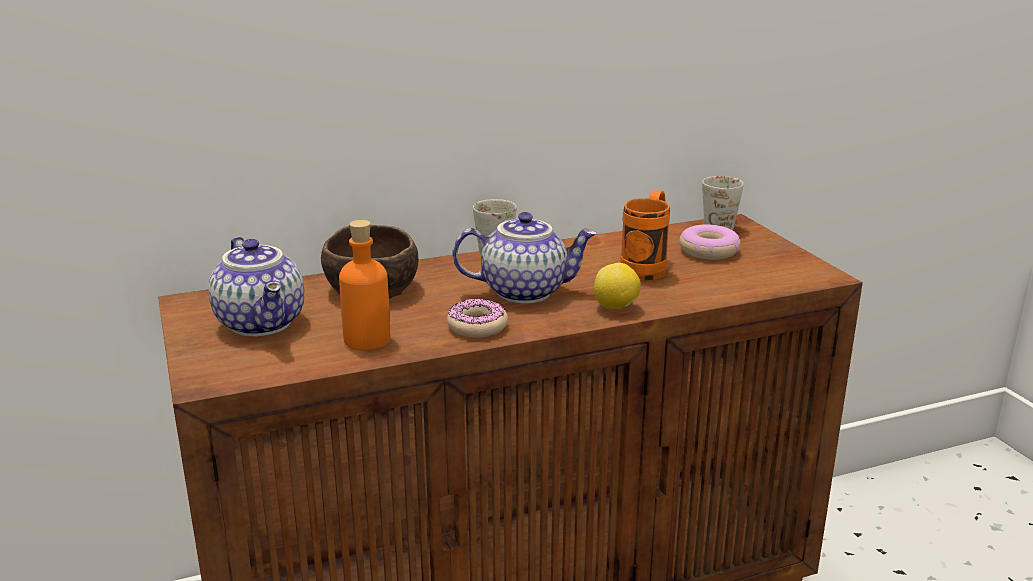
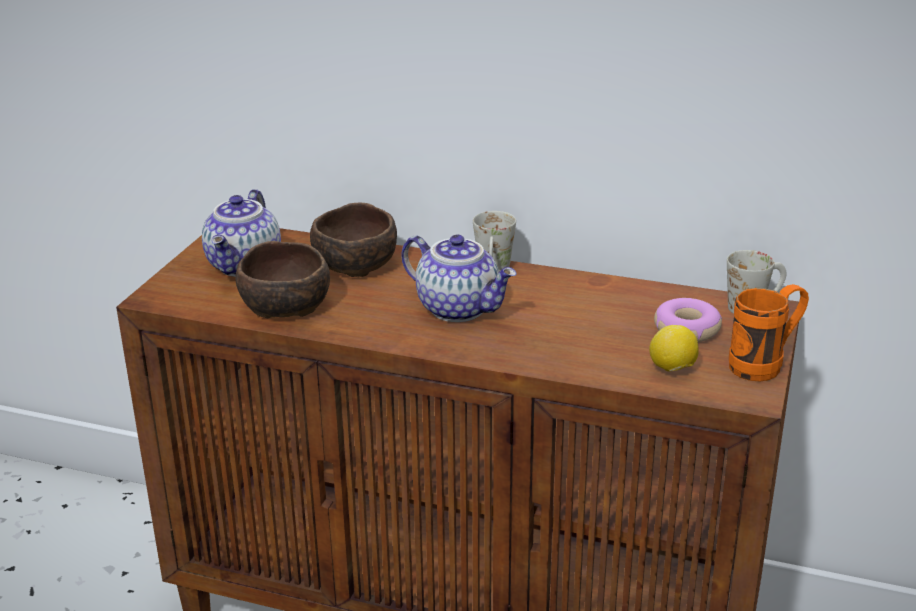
camera: 40 degrees right, 5 degrees up
orange bottle [339,220,390,351] -> brown bowl [235,241,330,318]
donut [447,298,508,337] -> none
lemon [594,263,641,309] -> lemon moved to [649,325,699,371]
orange mug [620,190,670,281] -> orange mug moved to [729,284,809,381]

